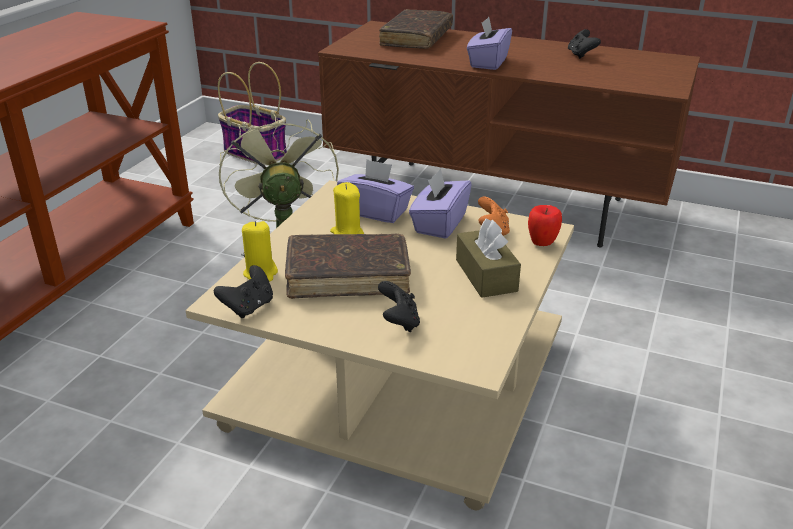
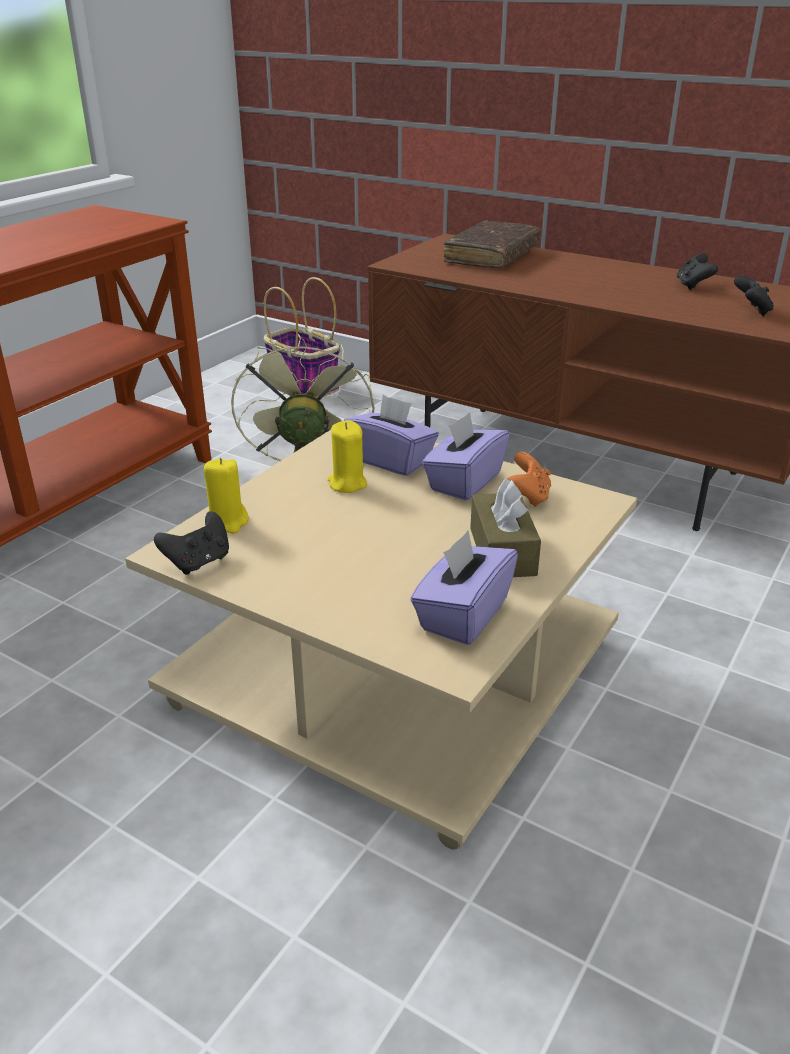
camera: 10 degrees right, 0 degrees up
brown book [285,234,411,299] -> none
black game controller [378,281,420,332] -> black game controller moved to [734,276,774,316]
purple tissue box [467,17,512,70] -> purple tissue box moved to [410,531,518,645]
apple [528,205,562,246] -> none

